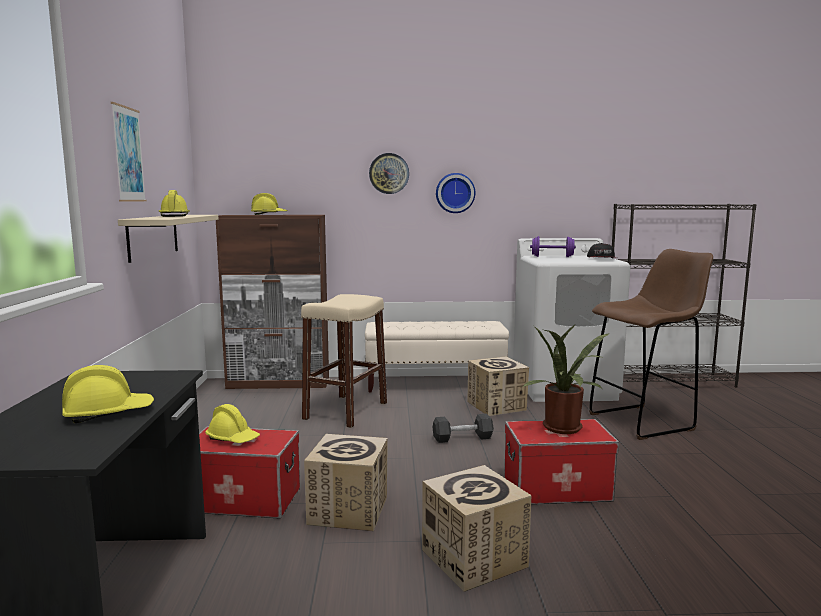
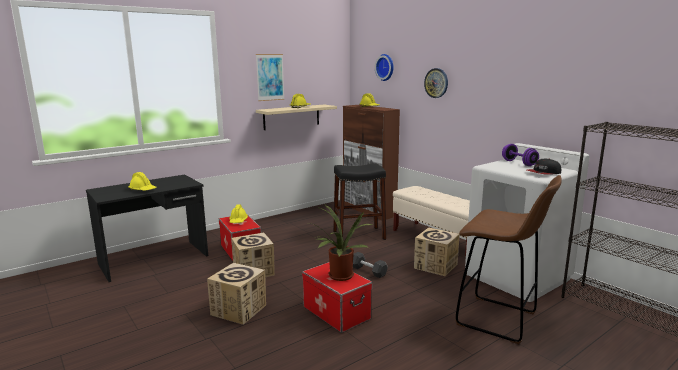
camera: 55 degrees right, 5 degrees up
beige stool [301,294,387,428] -> black stool [333,163,386,240]
wall clock [436,173,475,213] -> wall clock moved to [375,54,394,81]

